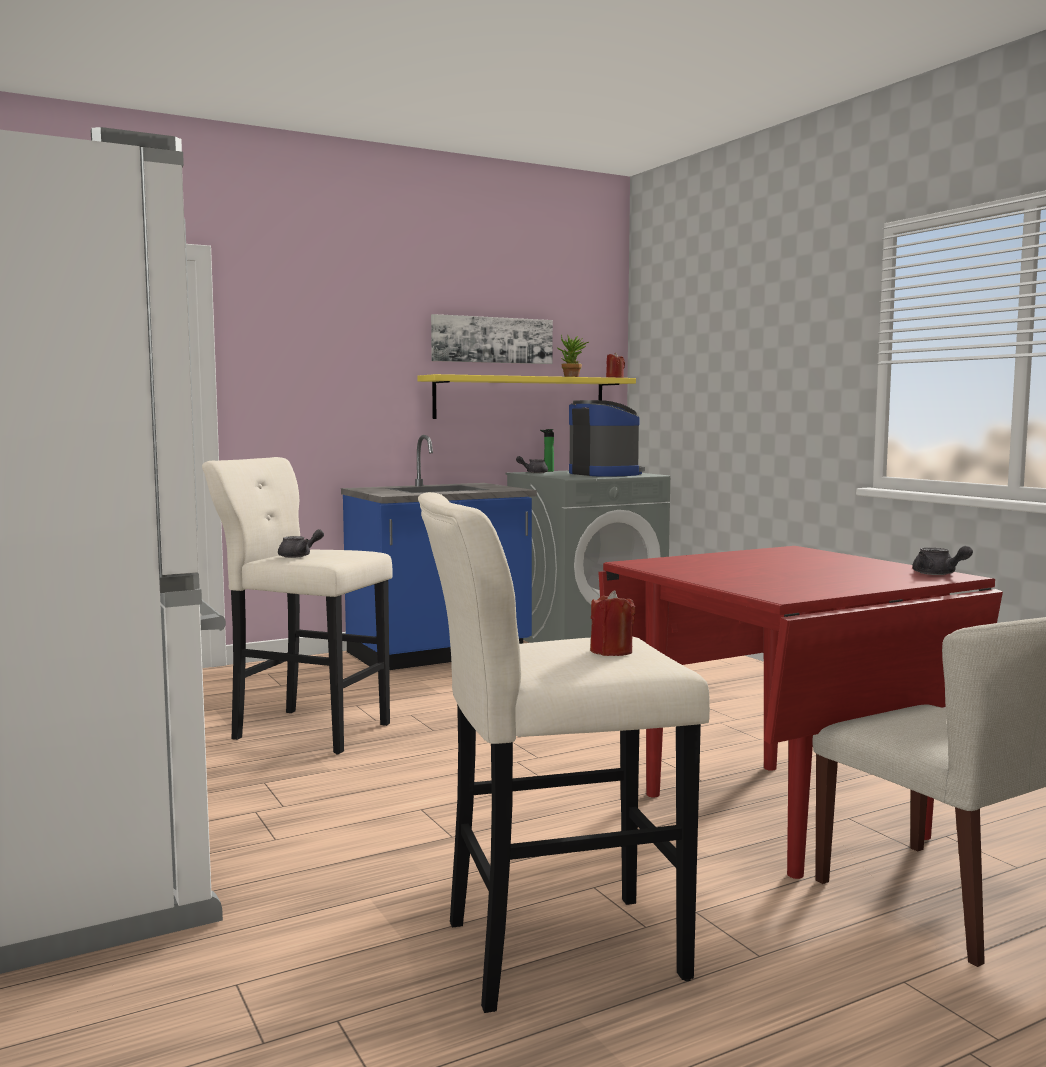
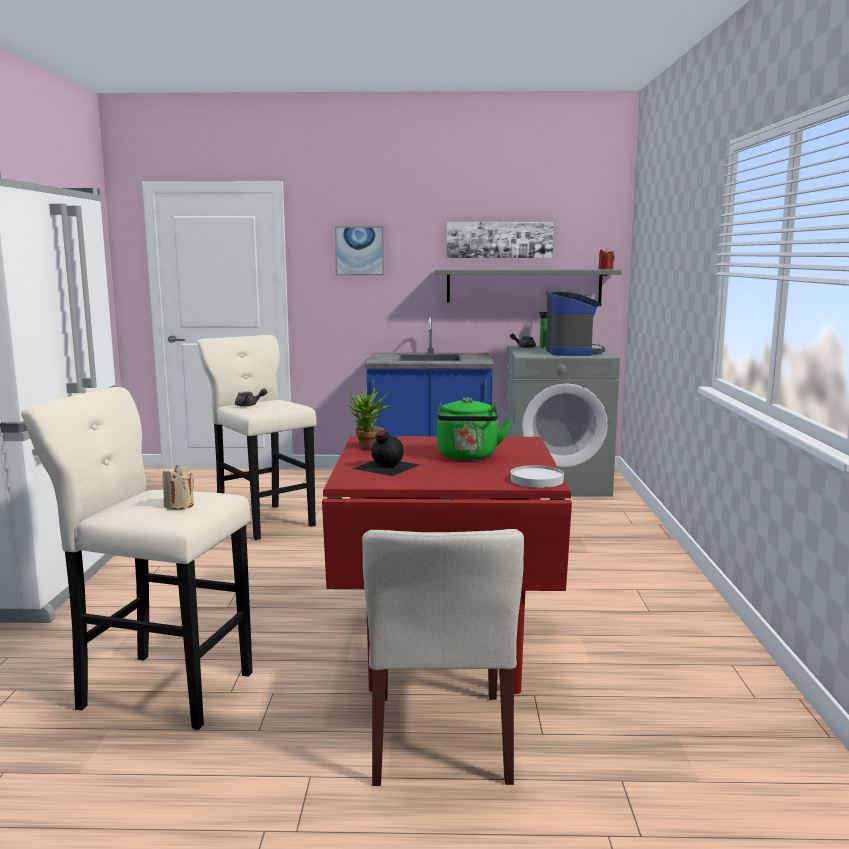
camera: 30 degrees right, 5 degrees up
yellow shelf [417,374,636,419] -> grey shelf [435,269,622,303]
potted plant [558,335,589,377] -> potted plant moved to [348,388,391,450]
red candle [590,590,635,656] -> beige candle [163,465,194,509]
grey teapot [912,546,973,575] -> white plate [511,466,564,488]
none -> picture [335,226,384,276]
none -> black bottle [352,430,419,476]
none -> green kettle [437,397,511,460]

